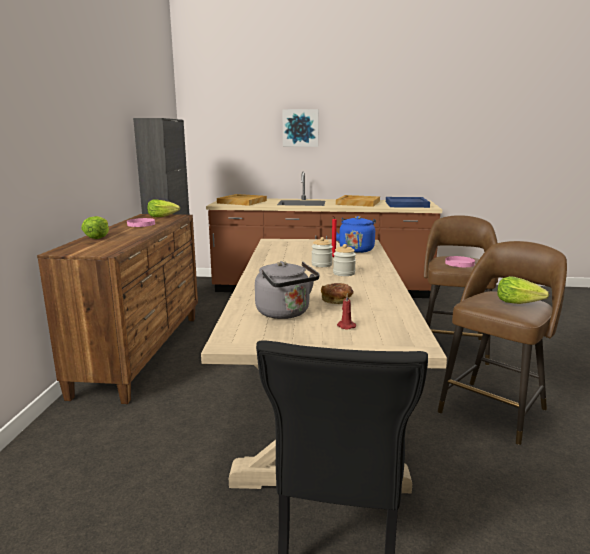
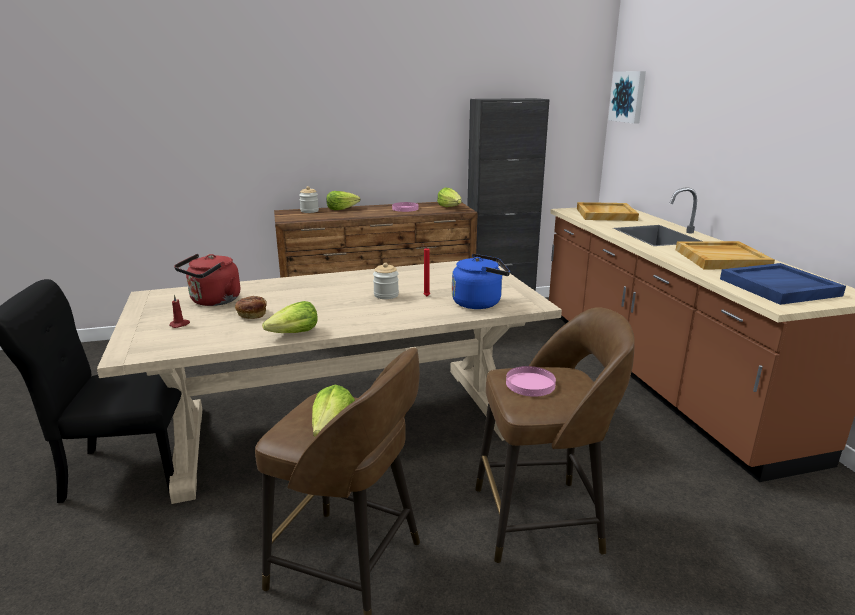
camera: 70 degrees right, 5 degrees up
grey kettle [255,261,320,319] -> red kettle [174,254,240,306]
picture [283,109,319,147] -> picture moved to [608,71,646,124]
jar [333,244,356,276] -> jar moved to [299,186,319,213]
none -> lettuce [262,301,318,333]

